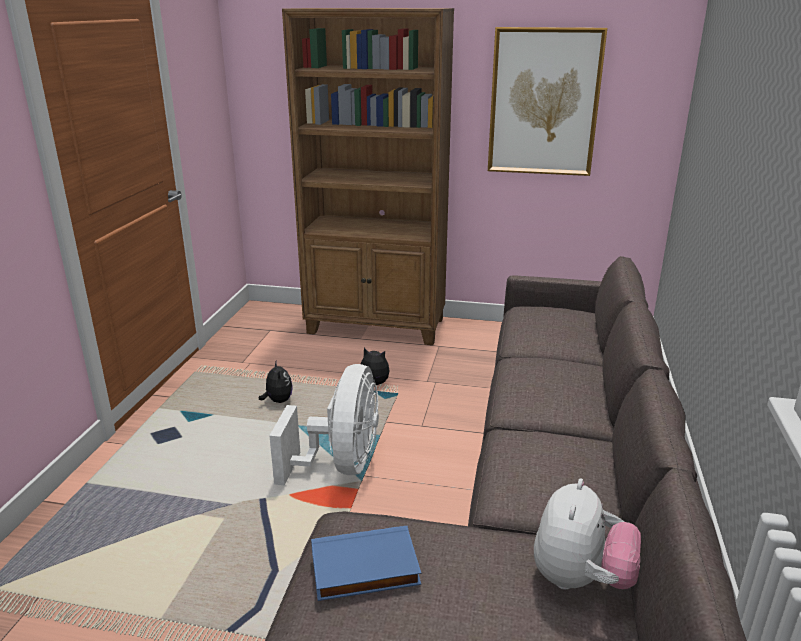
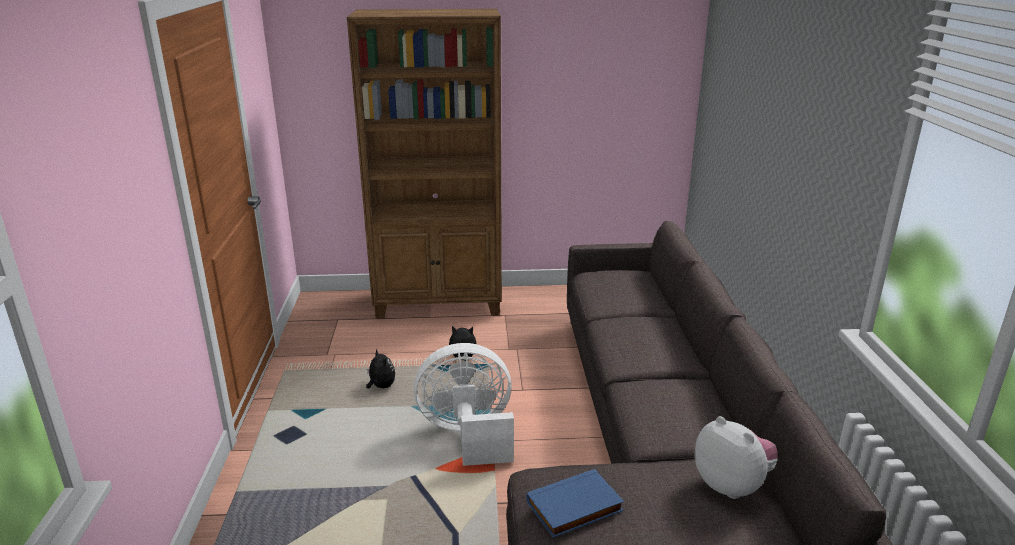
camera: 15 degrees left, 0 degrees up
white fan [269,364,379,486] -> white fan turned 90 degrees counterclockwise [414,343,514,466]
picture [488,27,607,176] -> none
plush toy [534,478,641,590] -> plush toy turned 45 degrees counterclockwise [694,416,778,499]

